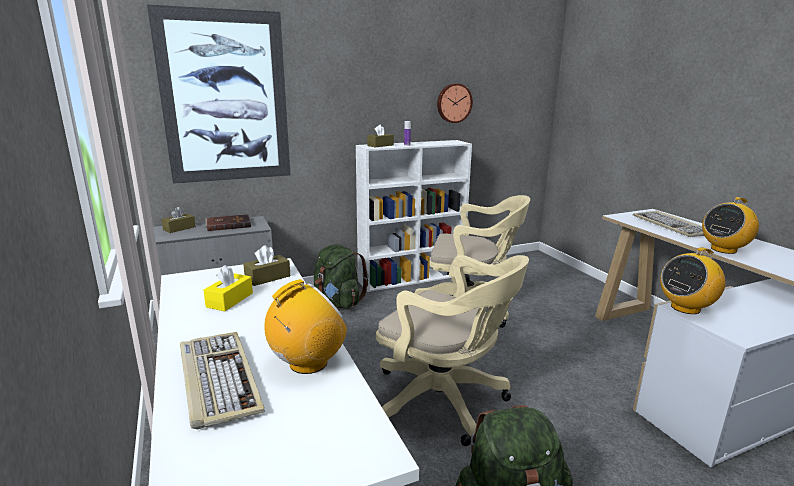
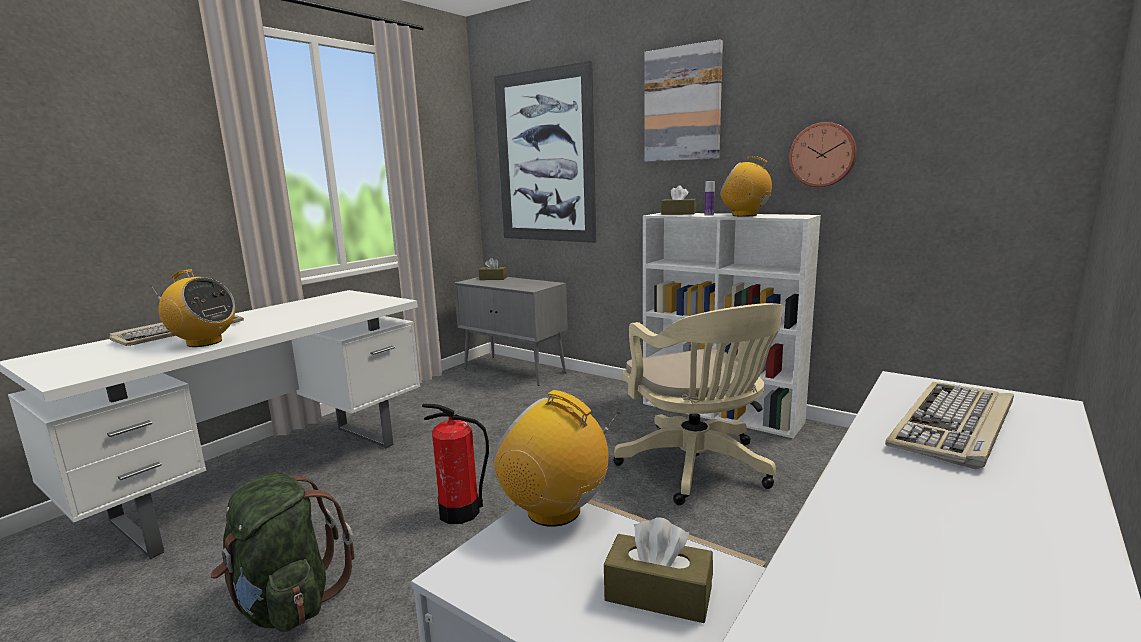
camera: 60 degrees right, 5 degrees down
yellow tissue box [204,265,253,311] -> none
brown book [205,214,251,231] -> none
brown tissue box [243,245,290,286] -> brown tissue box moved to [604,517,713,623]
green backpack [314,244,369,308] -> none
beige office chair [376,255,529,446] -> fire extinguisher [422,404,489,524]
radio [702,197,759,254] -> radio moved to [720,156,777,216]
none -> picture [644,39,723,162]

